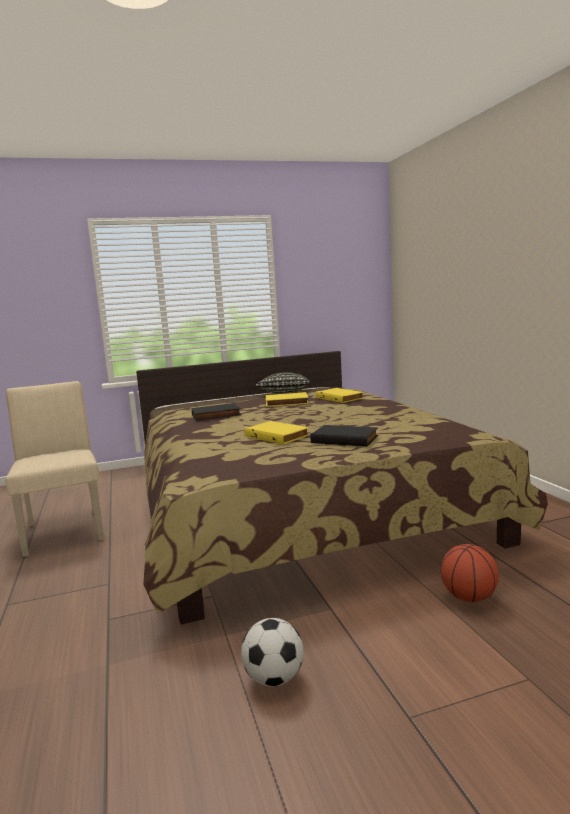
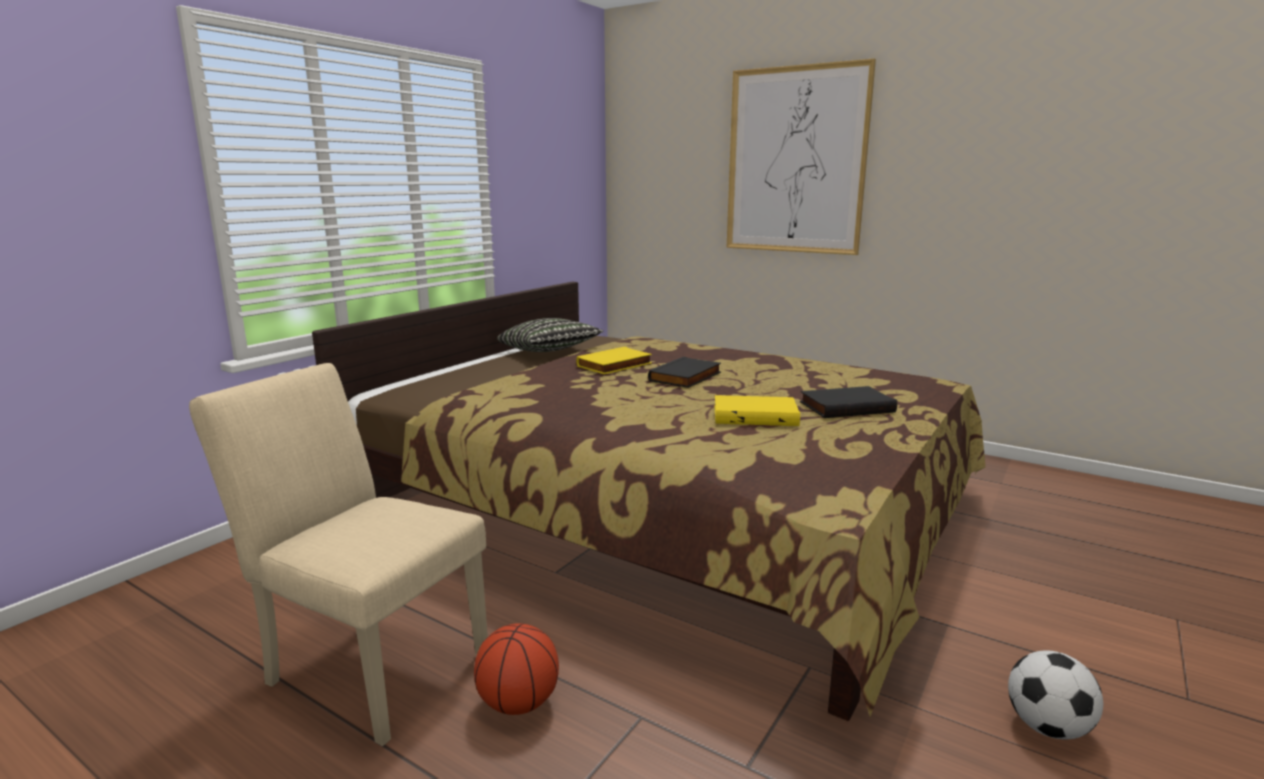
camera: 40 degrees left, 5 degrees up
black book [191,403,241,421] -> black book moved to [648,357,721,388]
yellow book [316,388,364,403] -> none
basketball [441,544,499,602] -> basketball moved to [474,623,559,715]
none -> picture [727,59,876,255]

